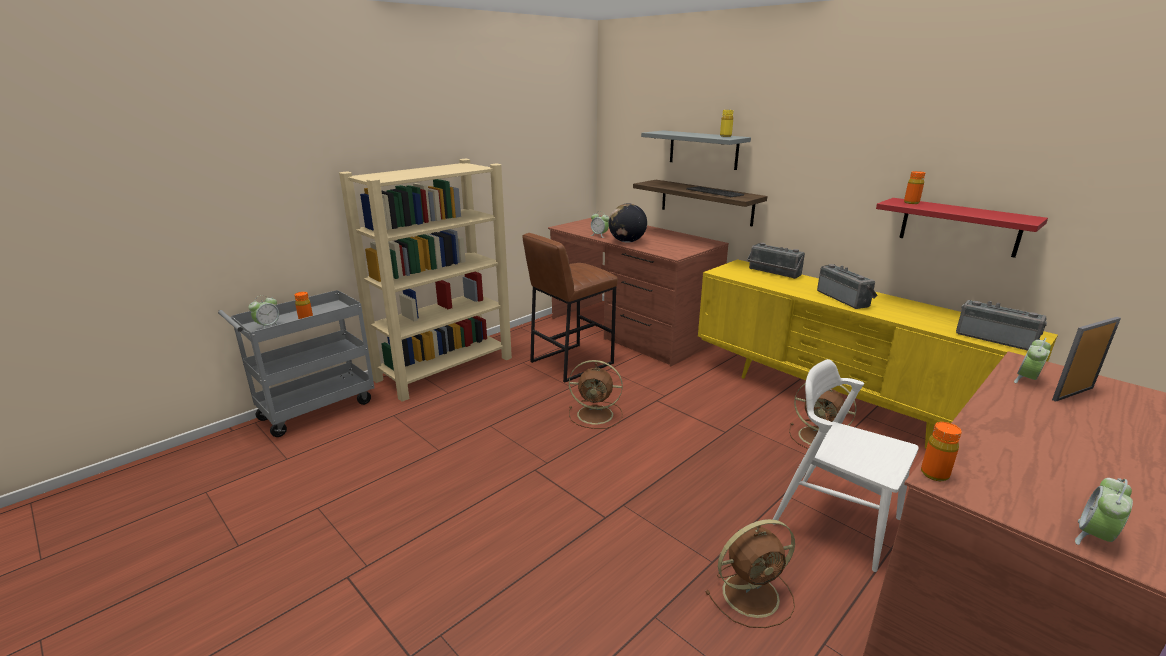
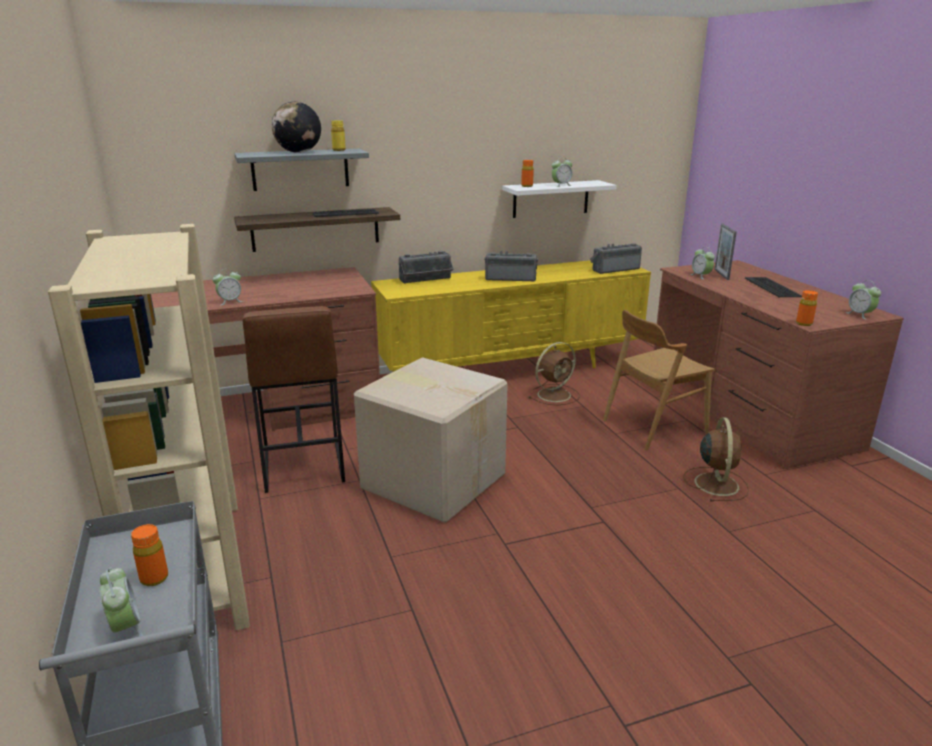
camera: 65 degrees left, 0 degrees up
brown fan [569,360,623,429] -> cardboard box [354,357,508,523]
globe [609,203,647,243] -> globe moved to [272,102,321,153]
white chair [773,359,919,572] -> brown chair [603,310,715,450]
red shelf [876,198,1048,258] -> white shelf [502,180,617,218]
none -> alarm clock [552,157,572,187]
none -> keyboard [745,277,802,298]

